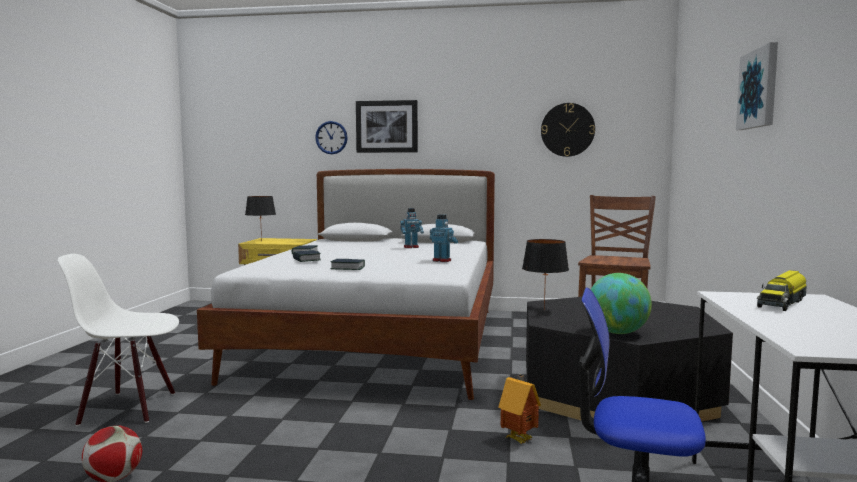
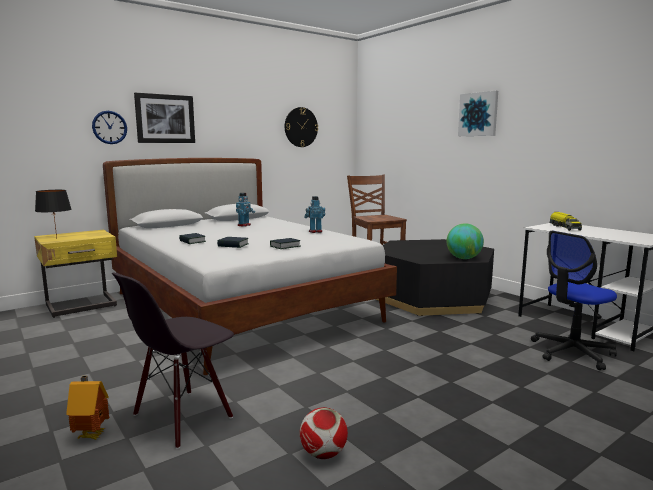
camera: 45 degrees left, 5 degrees up
white chair [58,254,179,426] -> black chair [112,272,234,449]
toy house [499,375,541,444] -> toy house moved to [66,376,109,440]
black table lamp [522,239,569,310] -> none

